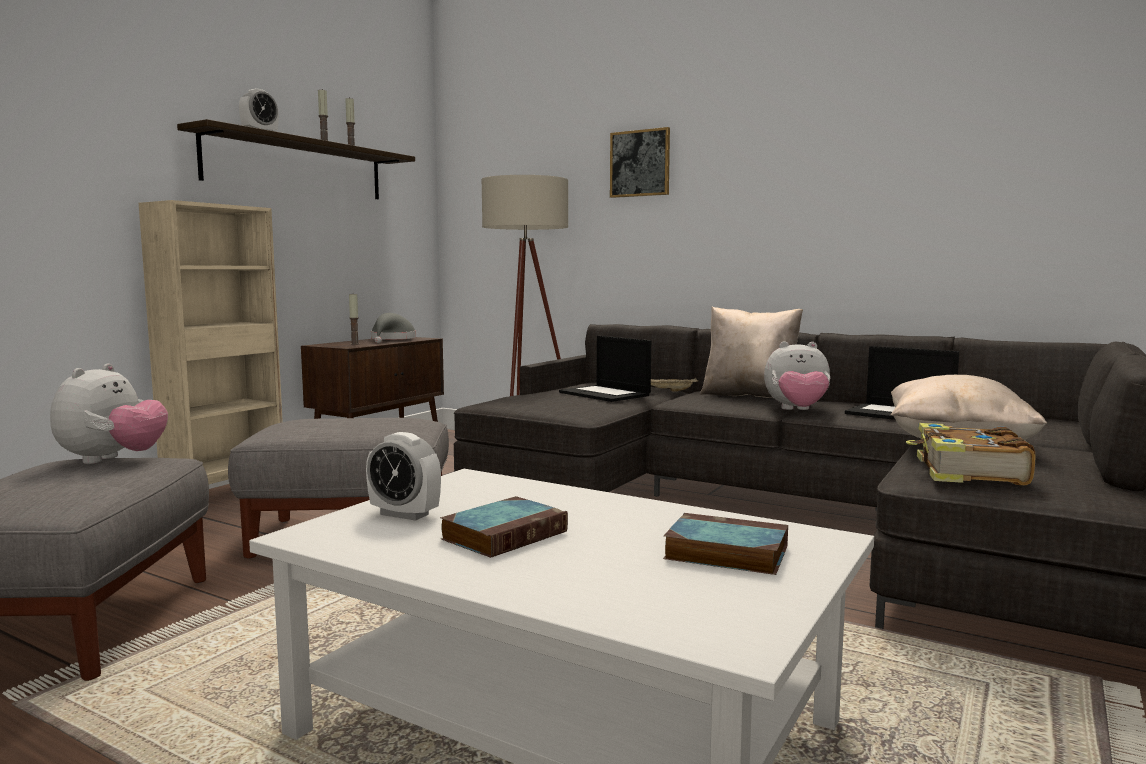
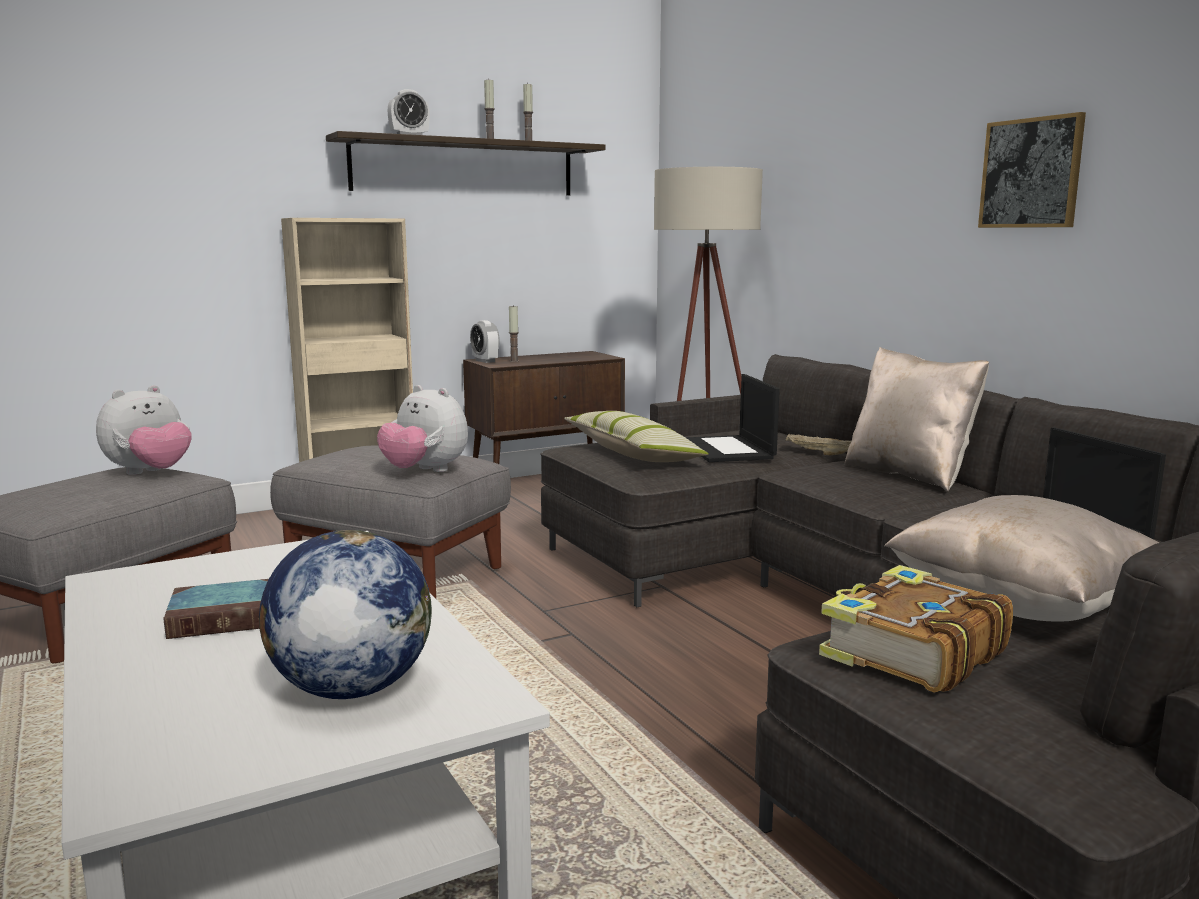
camera: 30 degrees right, 5 degrees up
alarm clock [366,432,441,521] -> alarm clock moved to [470,320,500,363]
grey hat [371,313,416,343] -> none
picture [610,127,670,198] -> picture moved to [978,112,1086,228]
book [663,513,788,575] -> globe [259,530,432,699]
plush toy [764,342,830,410] -> plush toy moved to [377,385,468,472]
none -> pillow [564,411,709,462]

